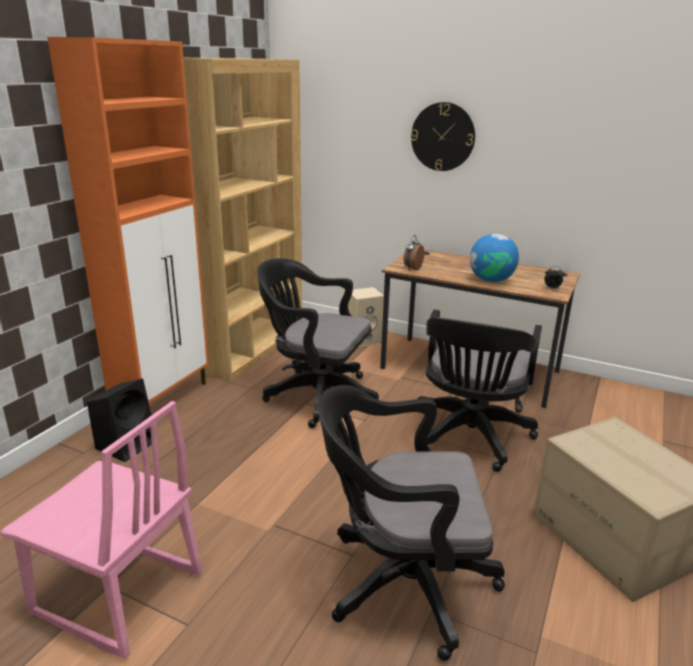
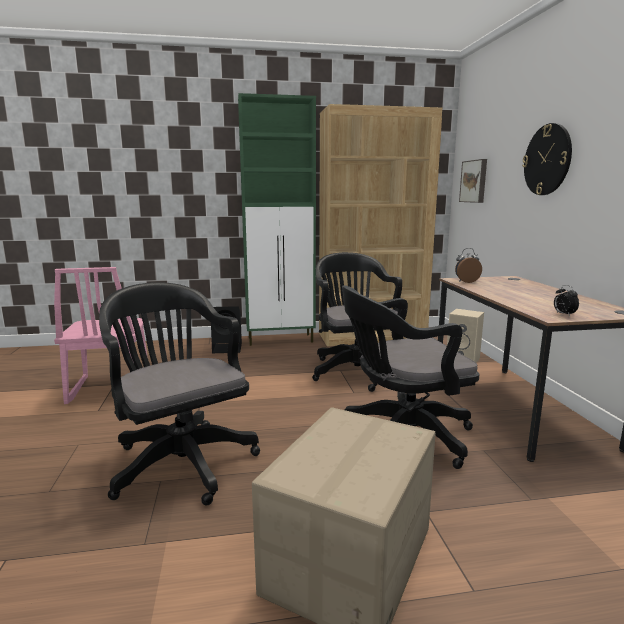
camera: 55 degrees right, 10 degrees down
orange cabinet [47,37,209,403] -> green cabinet [238,93,316,346]
globe [470,234,519,282] -> none
none -> picture [459,159,487,203]

